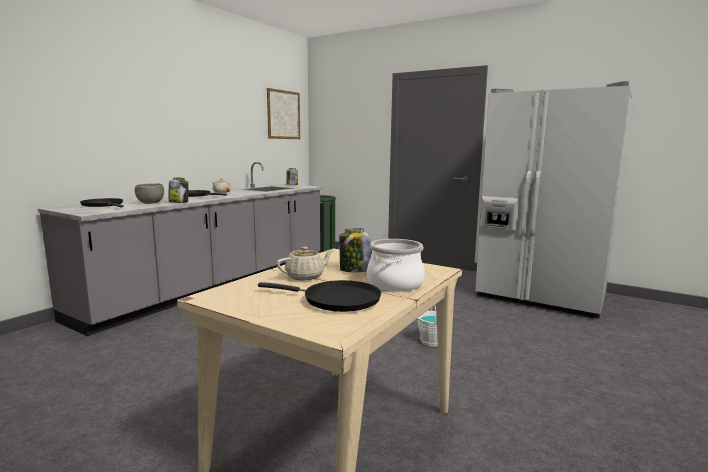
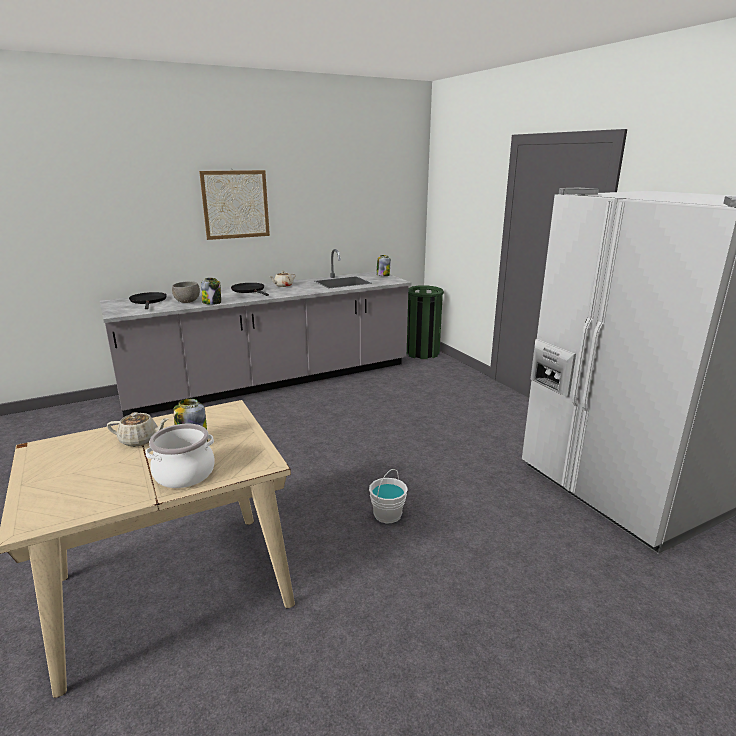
camera: 30 degrees right, 10 degrees up
black frying pan [258,280,381,312] -> none
picture [267,88,300,139] -> picture moved to [199,170,270,240]

